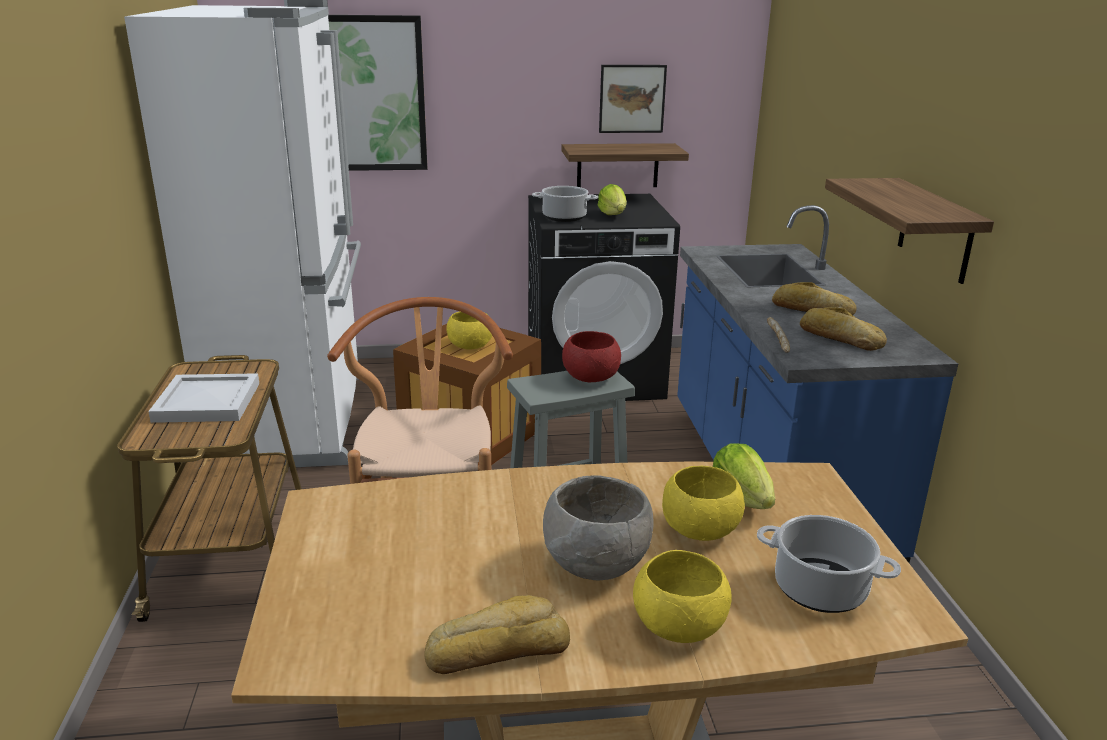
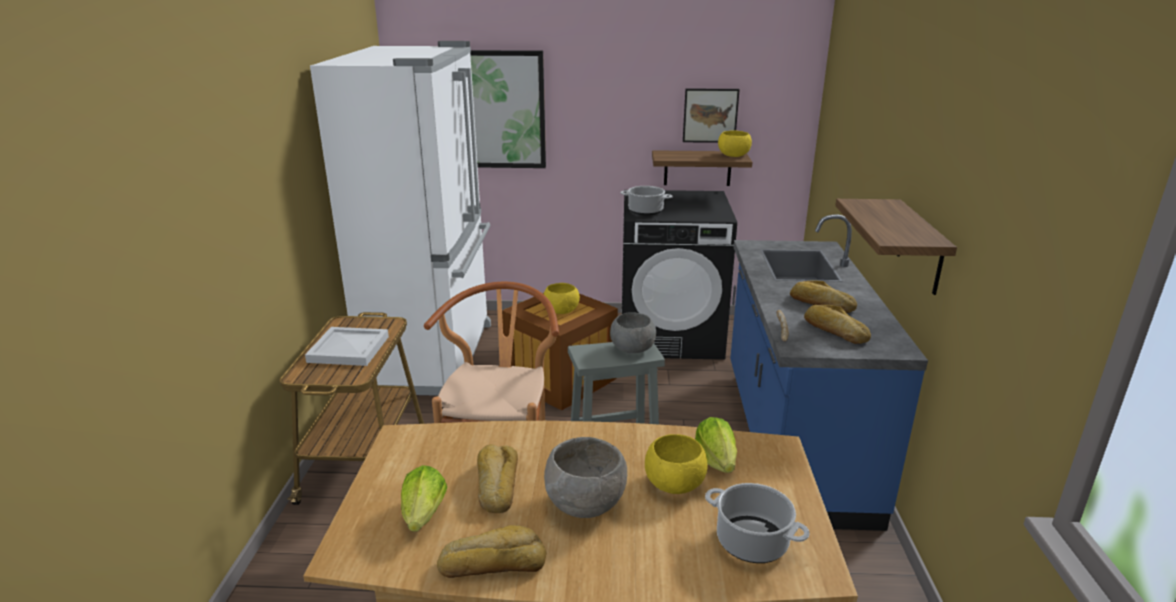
camera: 10 degrees right, 0 degrees up
red bowl [562,331,621,382] -> grey bowl [610,312,656,353]
lettuce [598,184,627,215] -> lettuce moved to [401,465,447,531]
yellow bowl [633,550,732,643] -> yellow bowl moved to [718,130,752,157]
none -> bread [477,444,518,513]

